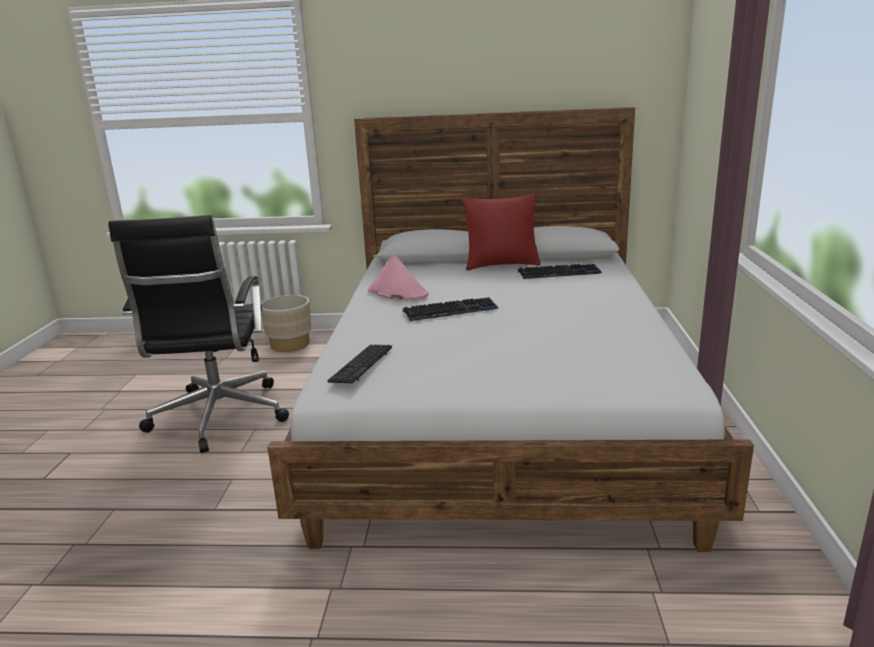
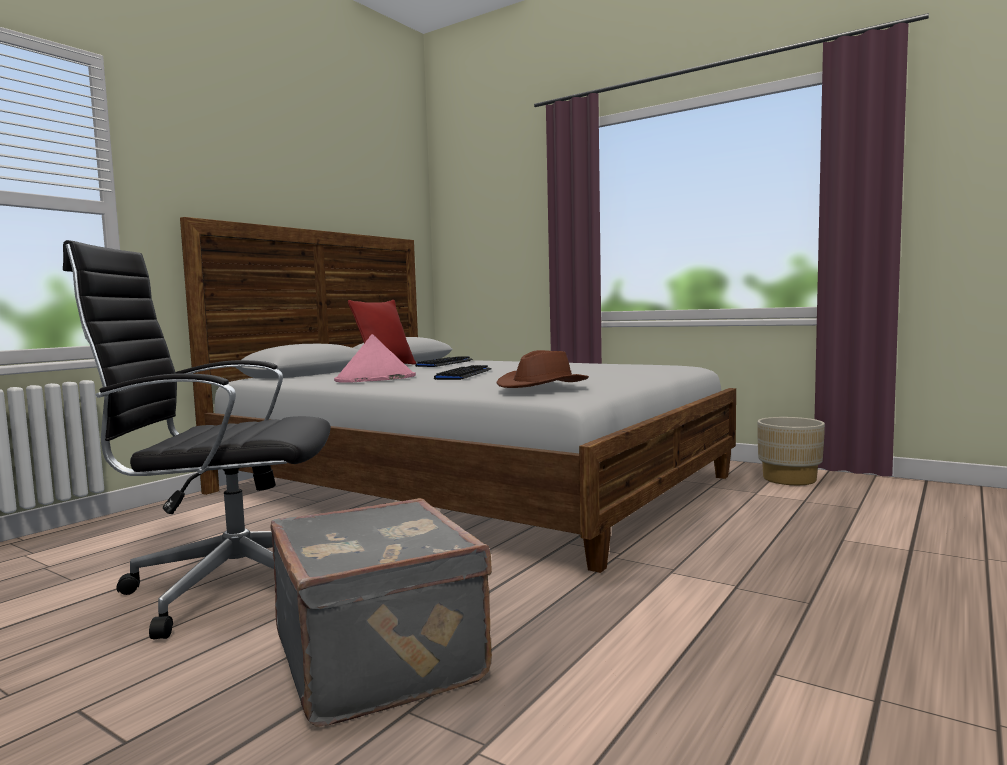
camera: 60 degrees left, 15 degrees down
black office chair [108,215,289,453] -> black office chair turned 150 degrees clockwise [63,240,331,639]
beige planter [261,295,311,352] -> beige planter moved to [758,417,825,485]
keyboard [327,345,392,383] -> brown hat [496,350,589,388]
none -> grey suitcase [270,498,492,727]

